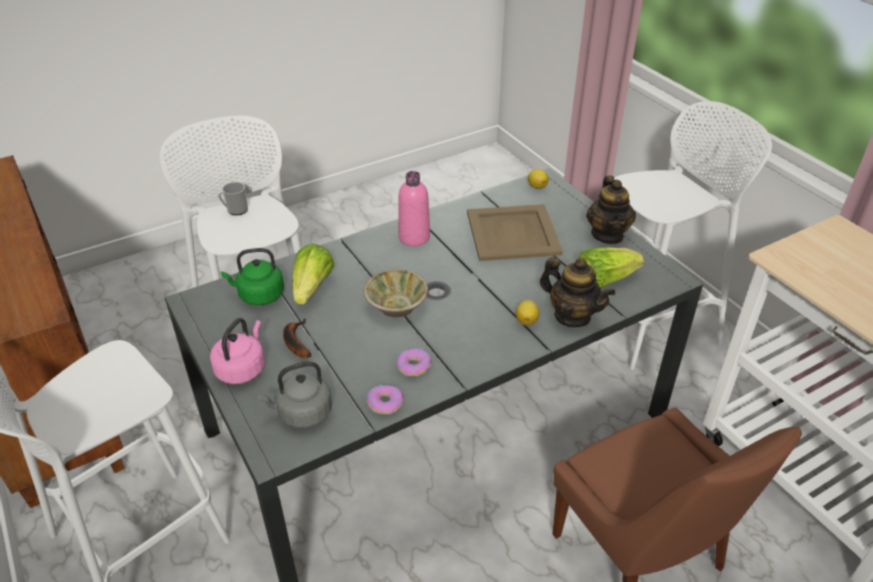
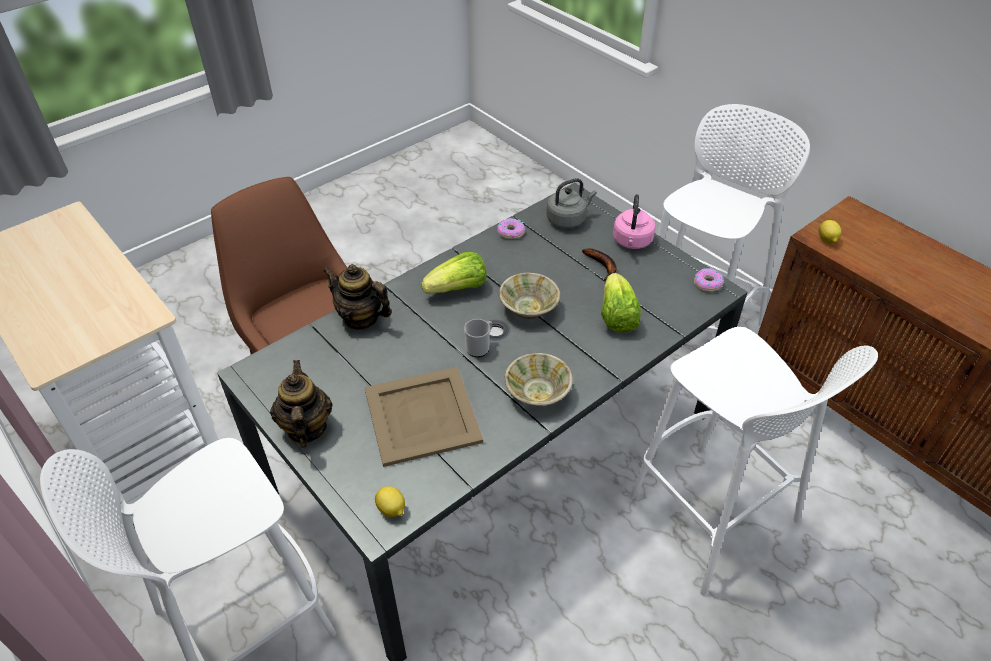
camera: 170 degrees right, 5 degrees up
mug [218,182,248,215] -> mug moved to [464,319,492,357]
green kettle [220,248,284,305] -> none
donut [397,348,432,377] -> donut moved to [694,268,724,292]
pink bottle [398,171,430,246] -> beige bowl [504,353,573,406]
lemon [516,300,539,326] -> lemon moved to [818,220,842,243]
lettuce [578,247,644,288] -> lettuce moved to [421,252,487,294]

